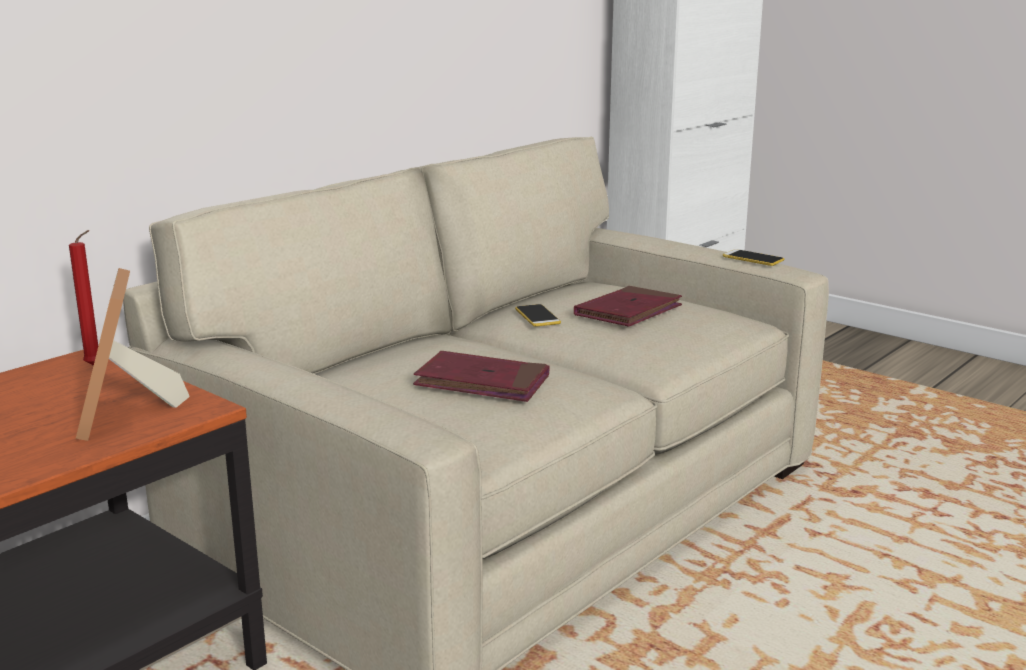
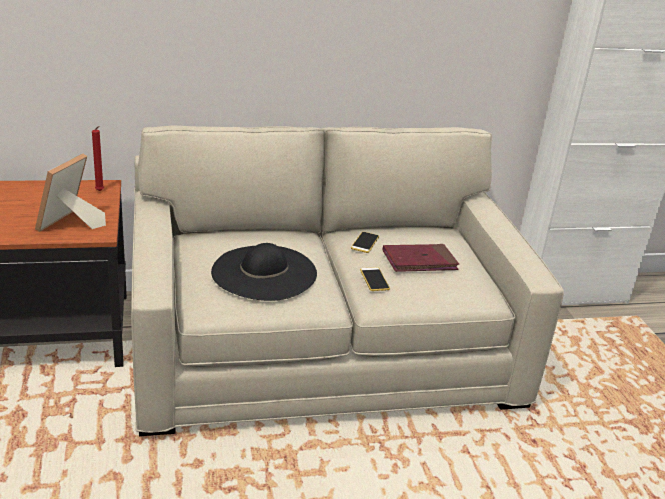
camera: 35 degrees right, 10 degrees up
red book [413,351,550,402] -> black hat [211,243,317,301]
phone [723,249,784,266] -> phone moved to [360,267,390,291]

